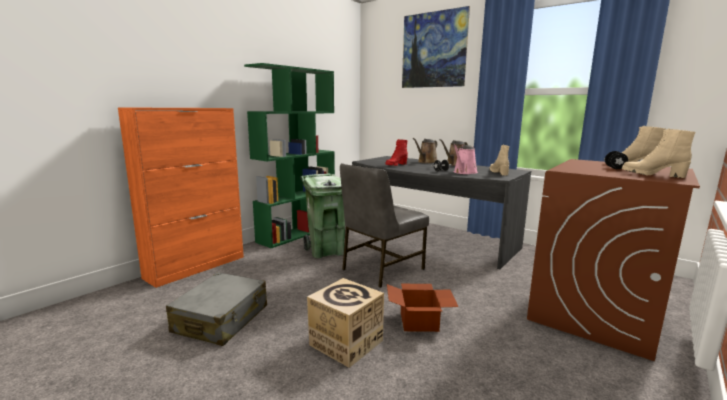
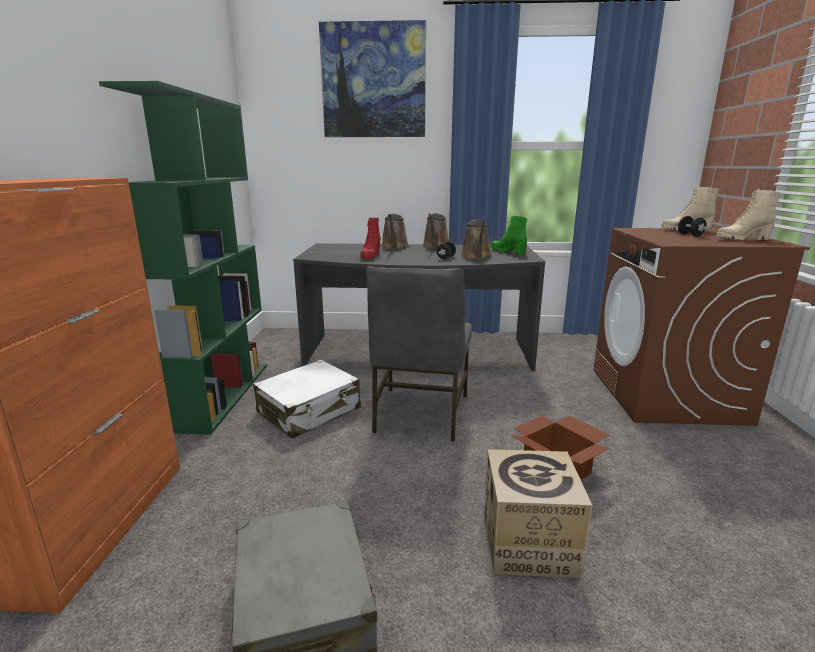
camera: 35 degrees left, 5 degrees up
green trash can [300,174,345,258] -> white suitcase [253,360,361,439]
pink watering can [453,144,478,174] -> brown watering can [460,220,492,259]
beige boot [489,145,509,176] -> green boot [490,216,527,255]

